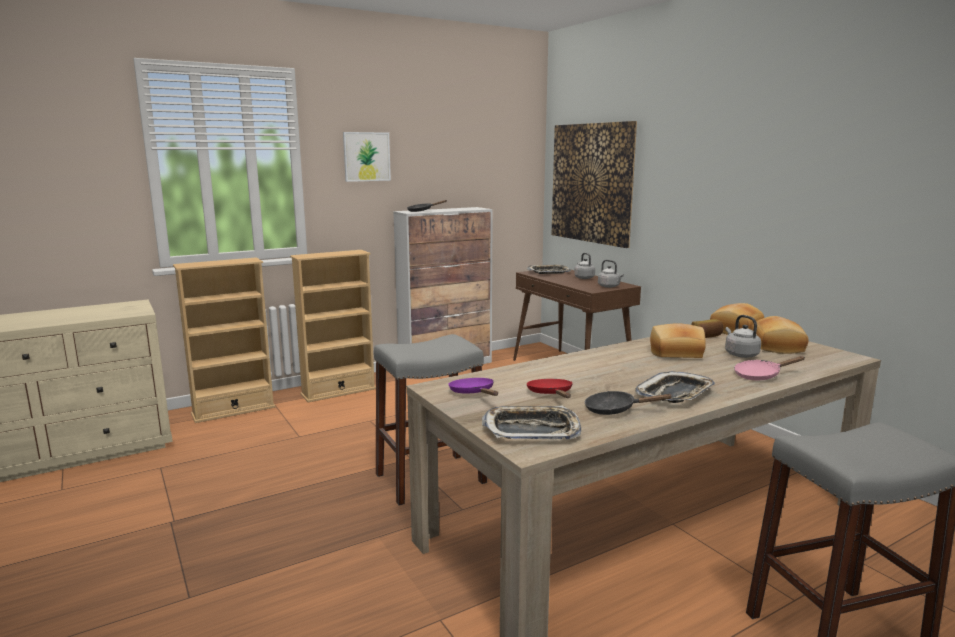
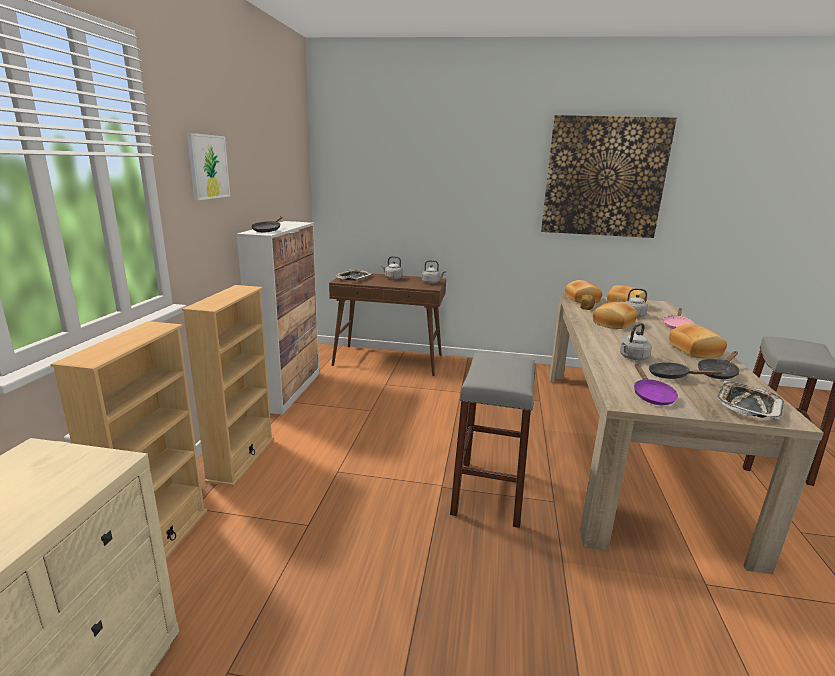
camera: 50 degrees left, 5 degrees up
purple frying pan [448,378,498,396] -> purple frying pan turned 105 degrees counterclockwise [634,364,678,405]
red frying pan [527,379,573,398] -> black frying pan [649,362,723,379]
picture [552,121,637,248] -> picture moved to [541,115,677,238]
tray [635,371,715,403] -> bread [669,323,727,359]
none -> grey kettle [620,323,652,360]

